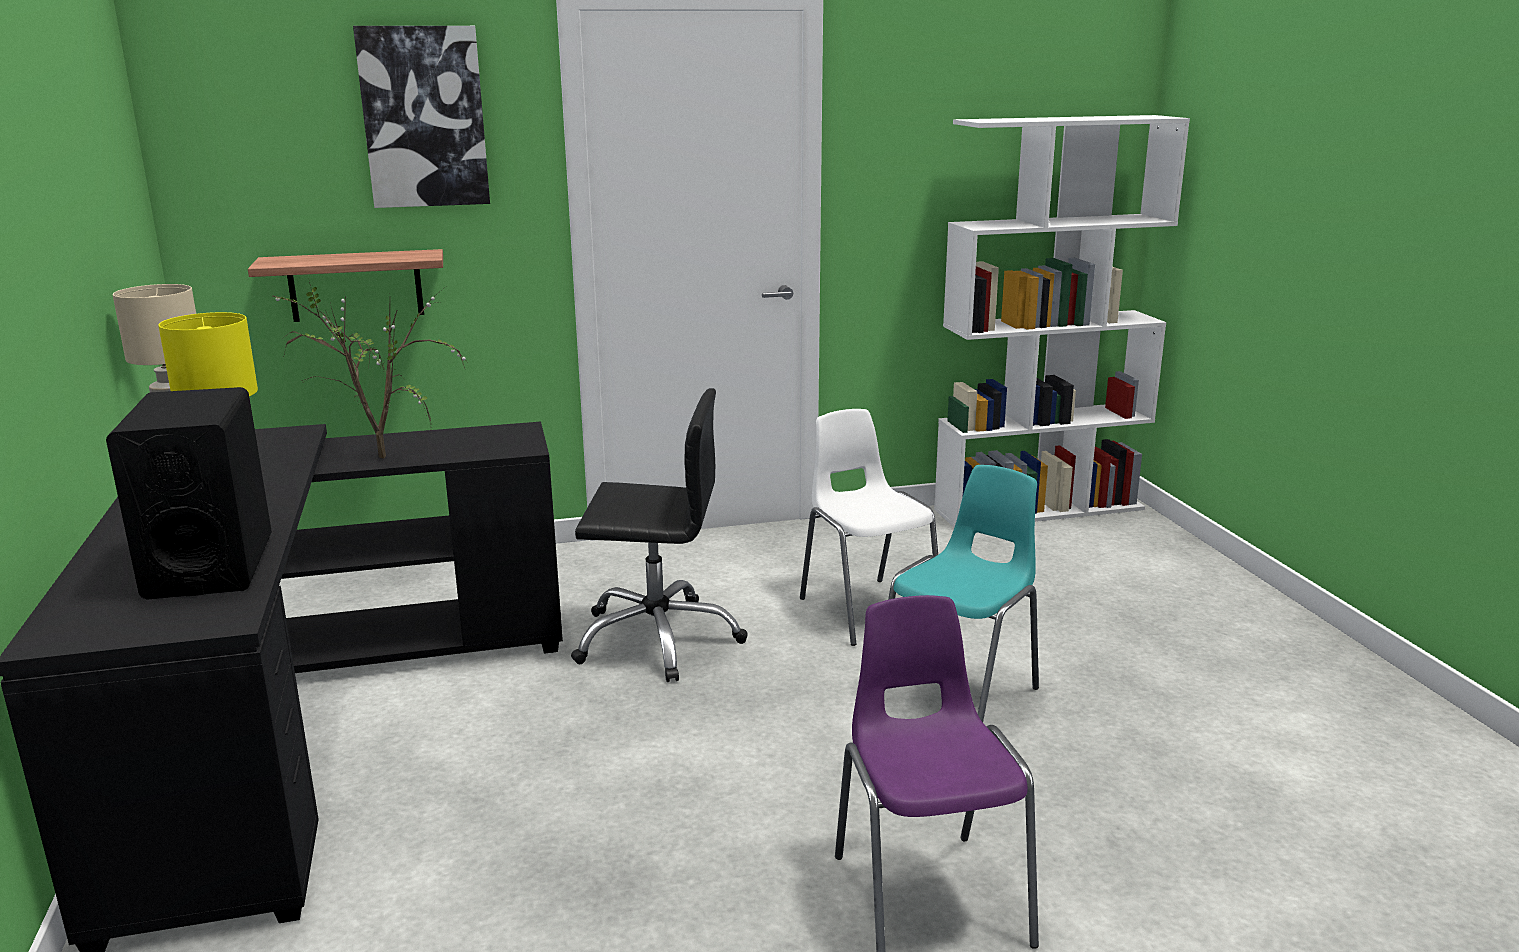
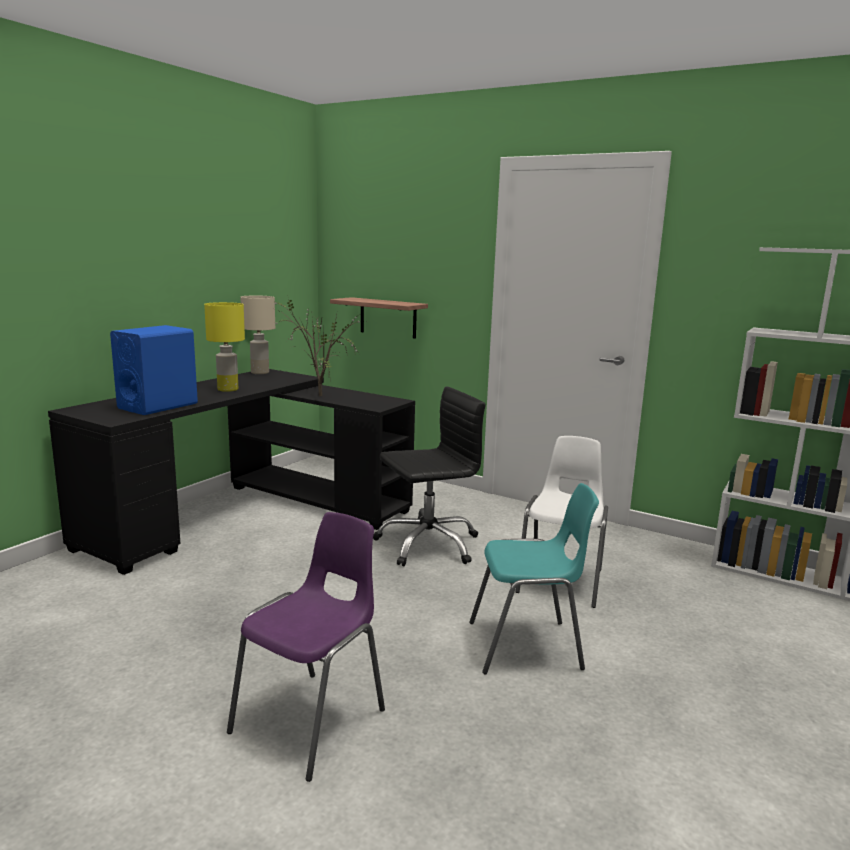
camera: 45 degrees right, 5 degrees down
black speaker [106,387,272,600] -> blue speaker [110,325,198,415]
picture [353,26,490,208] -> none
black office chair [571,388,748,682] -> black office chair turned 75 degrees counterclockwise [373,386,486,566]

